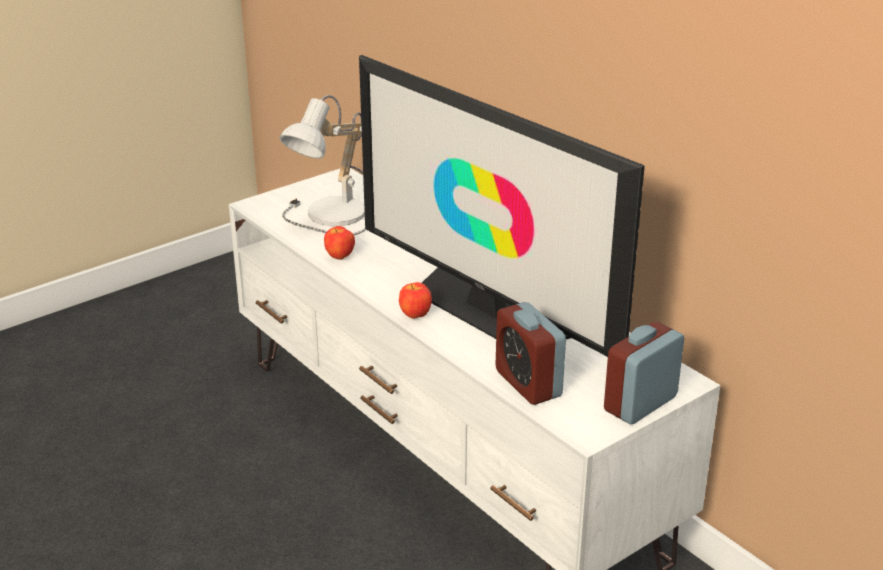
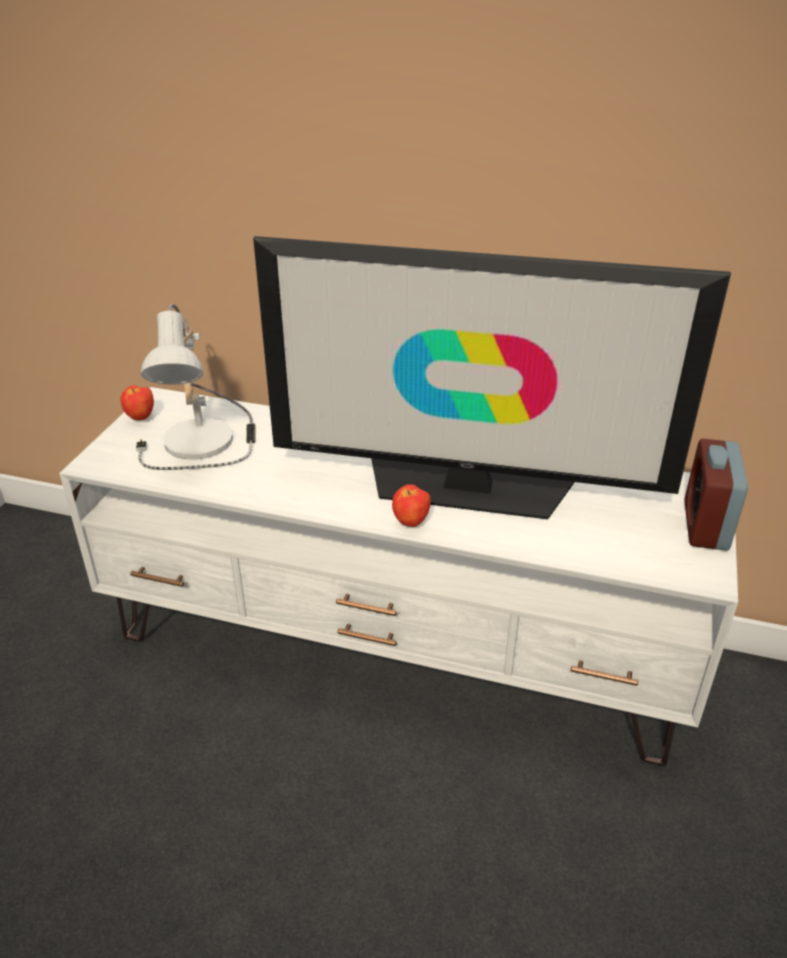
camera: 35 degrees left, 5 degrees up
apple [324,226,355,260] -> apple moved to [121,385,154,420]
alarm clock [496,302,566,405] -> none

